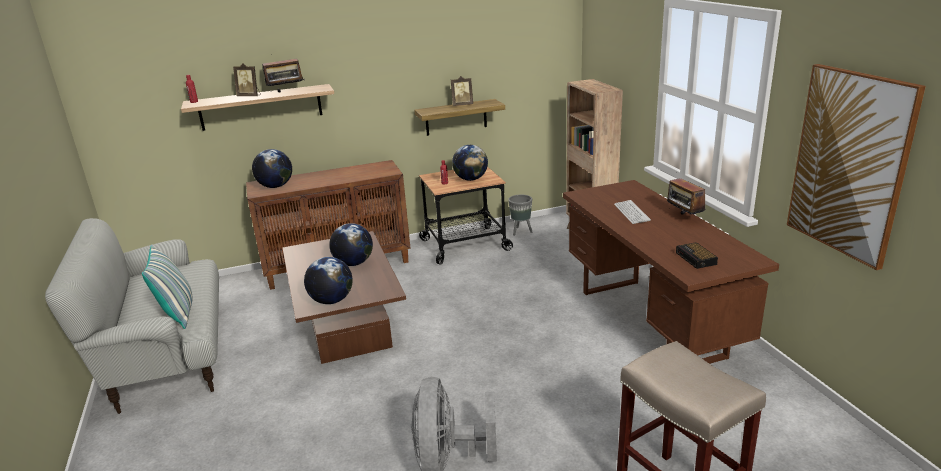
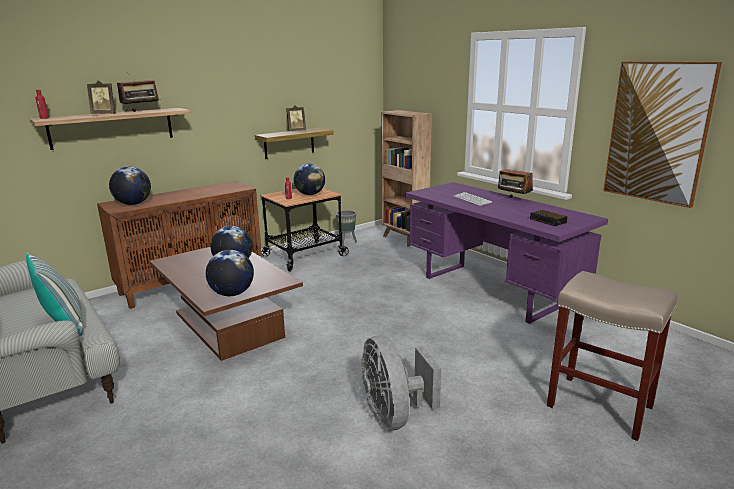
camera: 20 degrees left, 5 degrees down
brown desk [563,180,779,364] -> purple desk [405,182,608,324]

